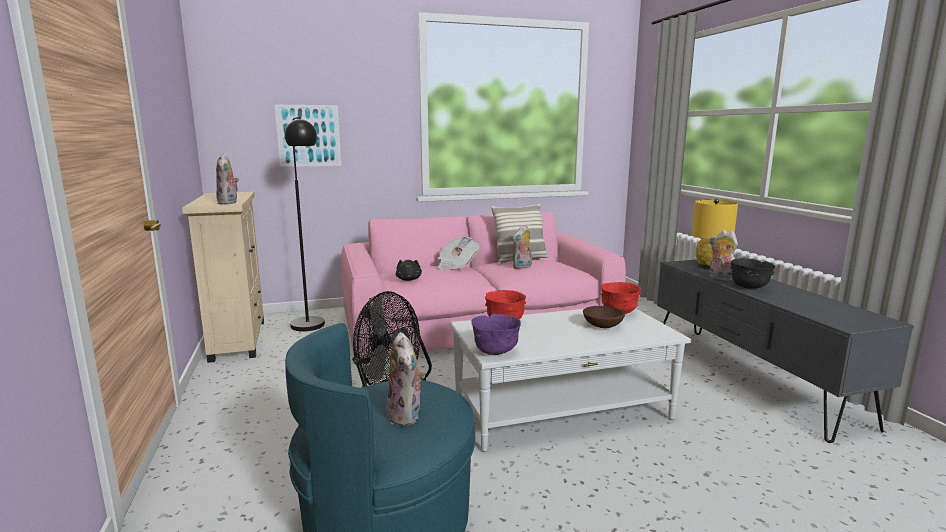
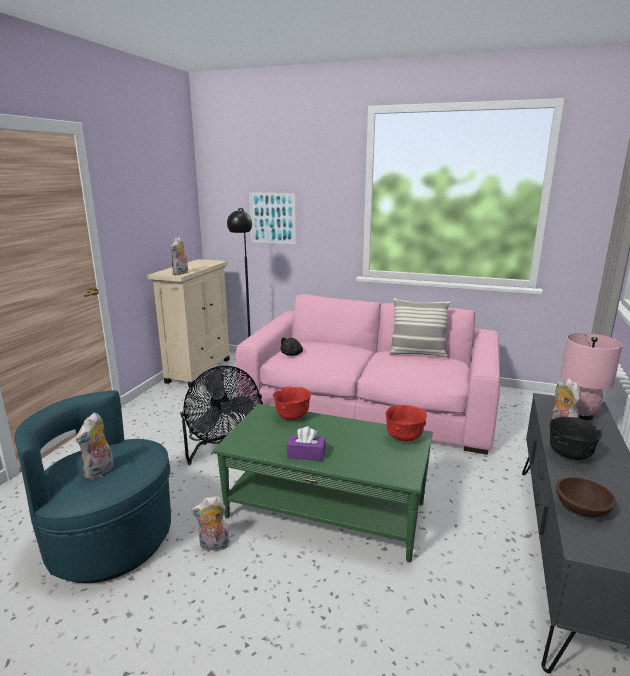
camera: 35 degrees right, 5 degrees up
newspaper [438,237,480,270] -> none
white coffee table [451,308,691,452] -> green coffee table [212,404,433,562]
purple bowl [471,314,521,355] -> none
plush toy [513,225,532,269] -> plush toy moved to [191,496,231,551]
brown bowl [583,306,625,328] -> brown bowl moved to [556,477,616,517]
yellow table lamp [692,199,738,270] -> pink table lamp [560,333,623,420]
none -> purple tissue box [287,426,326,461]

